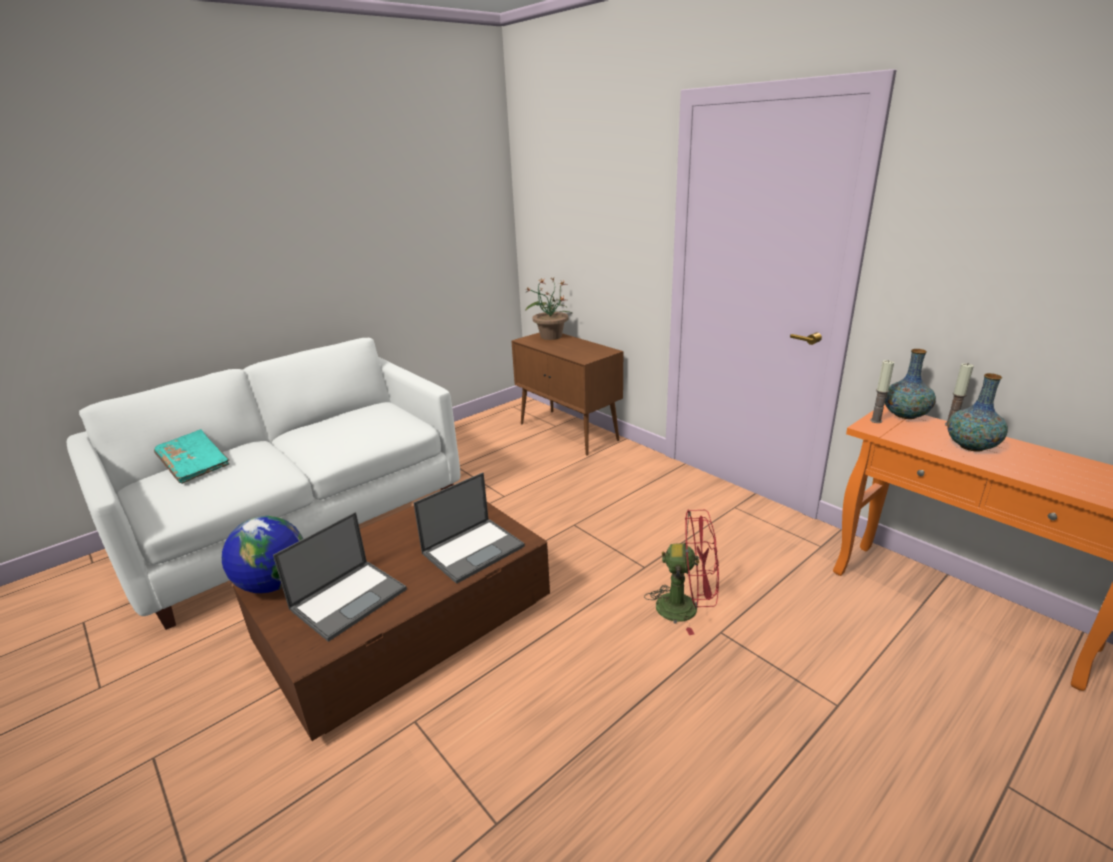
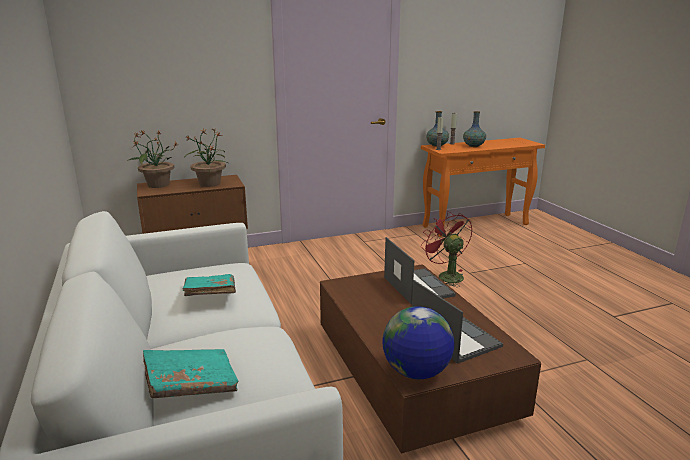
camera: 70 degrees left, 5 degrees down
red fan [644,510,719,635] -> red fan turned 60 degrees counterclockwise [421,211,473,287]
none -> turquoise book [183,274,236,296]
none -> potted plant [184,128,229,187]

